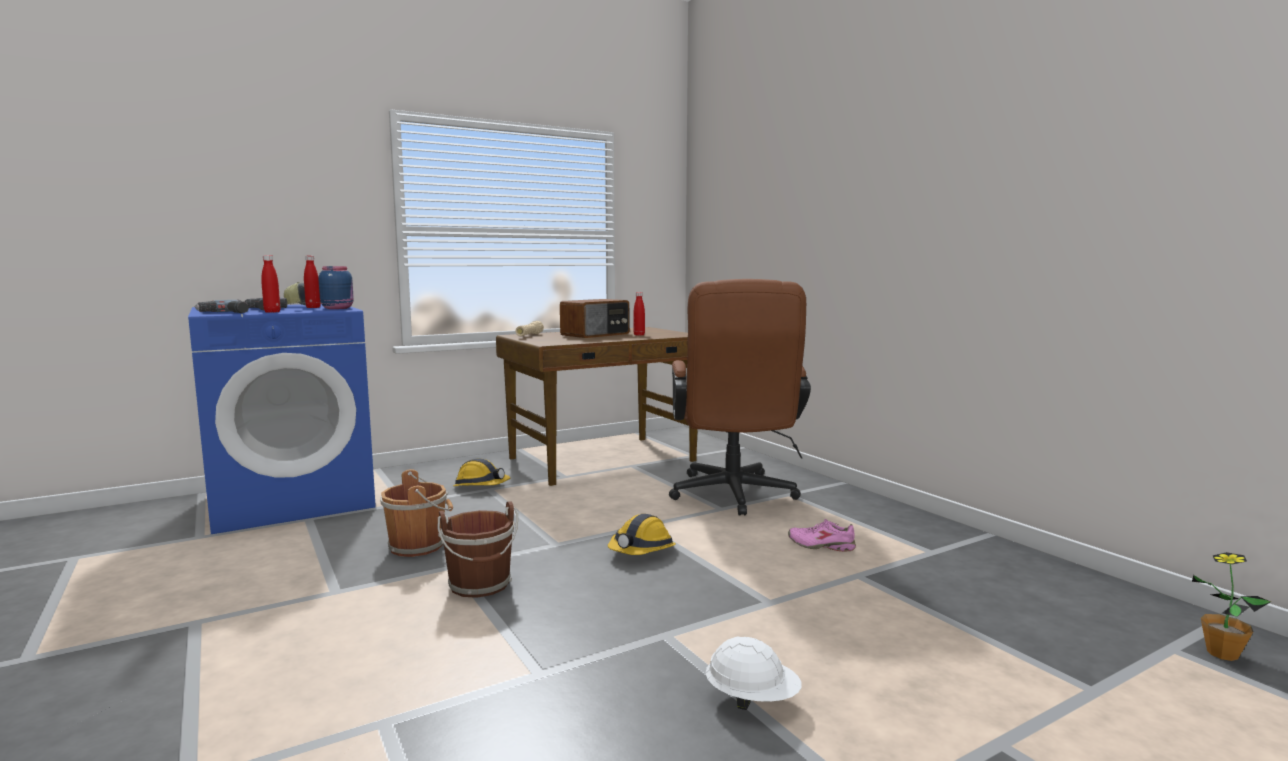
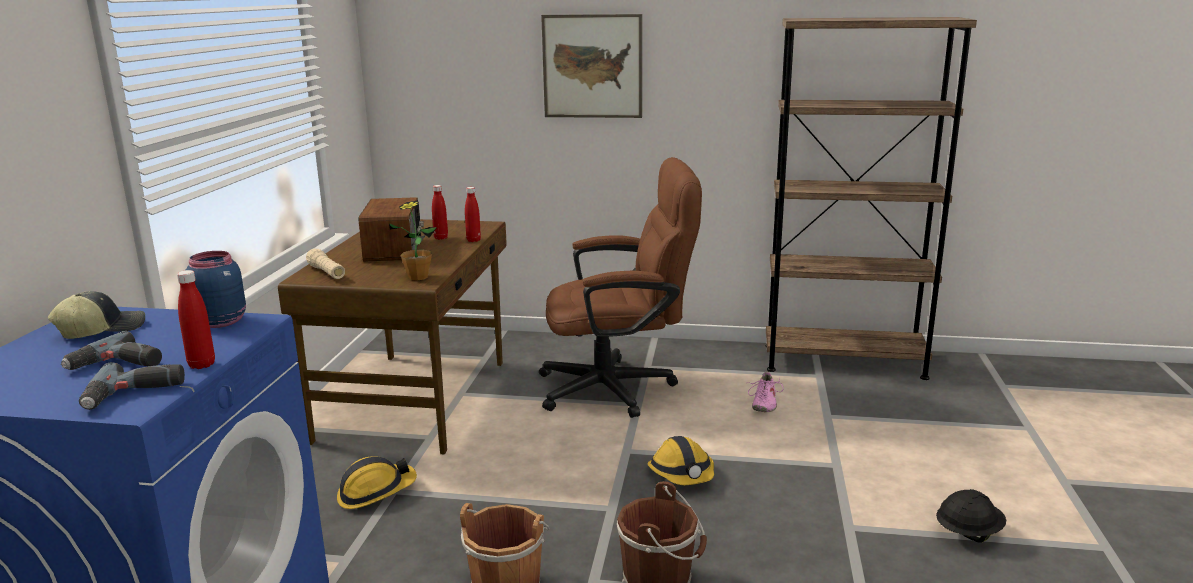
camera: 50 degrees left, 10 degrees up
red bottle [304,256,321,308] -> red bottle moved to [465,187,481,242]
brown office chair [669,279,811,515] -> brown office chair turned 45 degrees counterclockwise [539,157,702,418]
white hard hat [706,636,802,710] -> black hard hat [936,489,1006,543]
pink shoe [788,519,856,551] -> pink shoe turned 45 degrees counterclockwise [747,372,784,412]
potted plant [1192,552,1271,661] -> potted plant moved to [389,201,437,281]
none -> picture [541,14,642,118]
none -> brown bookcase [765,17,977,380]

